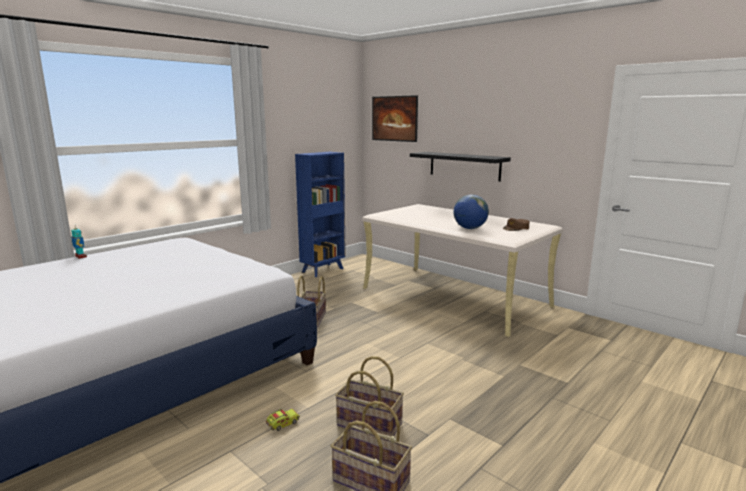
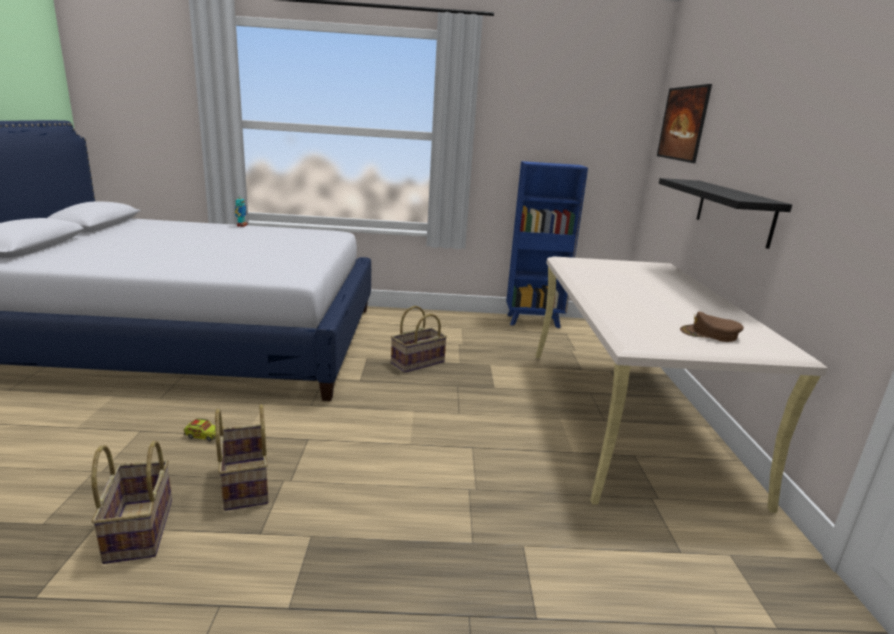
camera: 45 degrees right, 5 degrees up
globe [453,195,489,229] -> none

